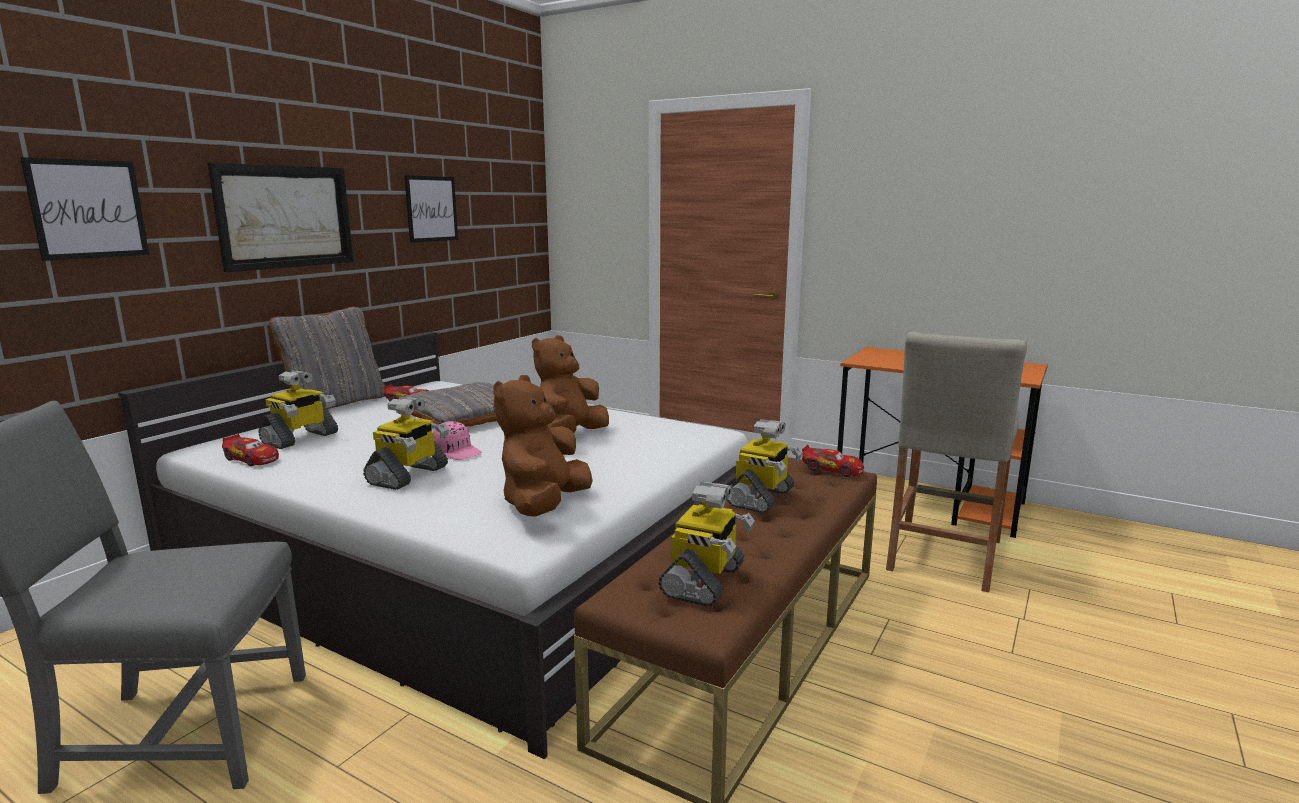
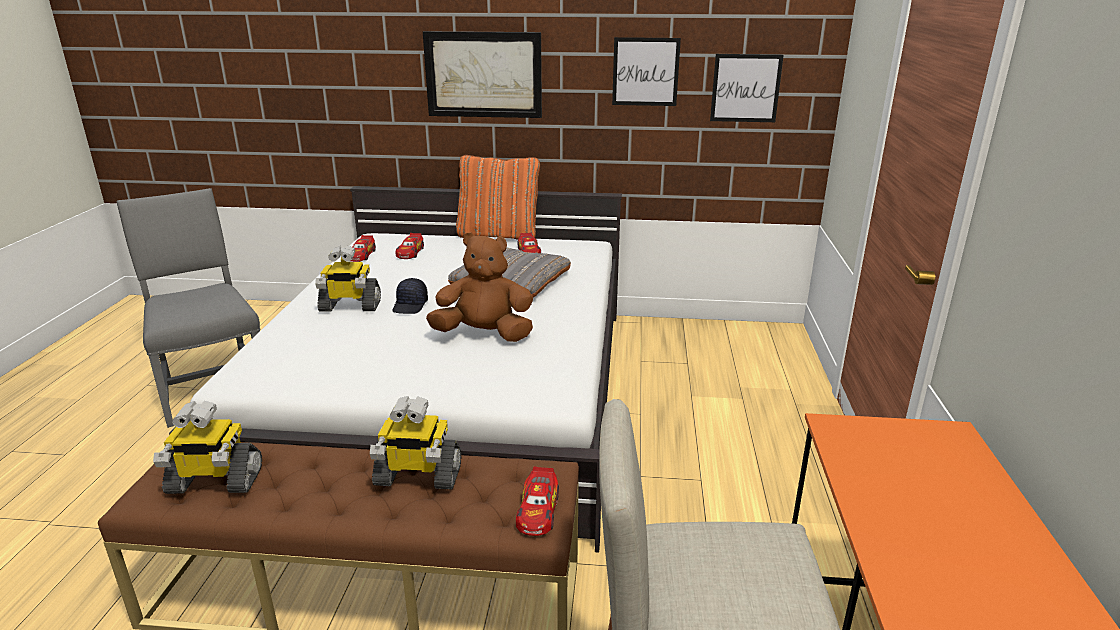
camera: 65 degrees right, 10 degrees up
picture [20,157,149,261] -> picture moved to [710,54,784,122]
toy robot [258,370,338,449] -> toy car [395,233,424,259]
grey pillow [269,307,386,409] -> orange pillow [456,155,540,240]
pink cap [433,421,482,460] -> black cap [392,278,428,314]
brown plush toy [493,375,593,517] -> none

